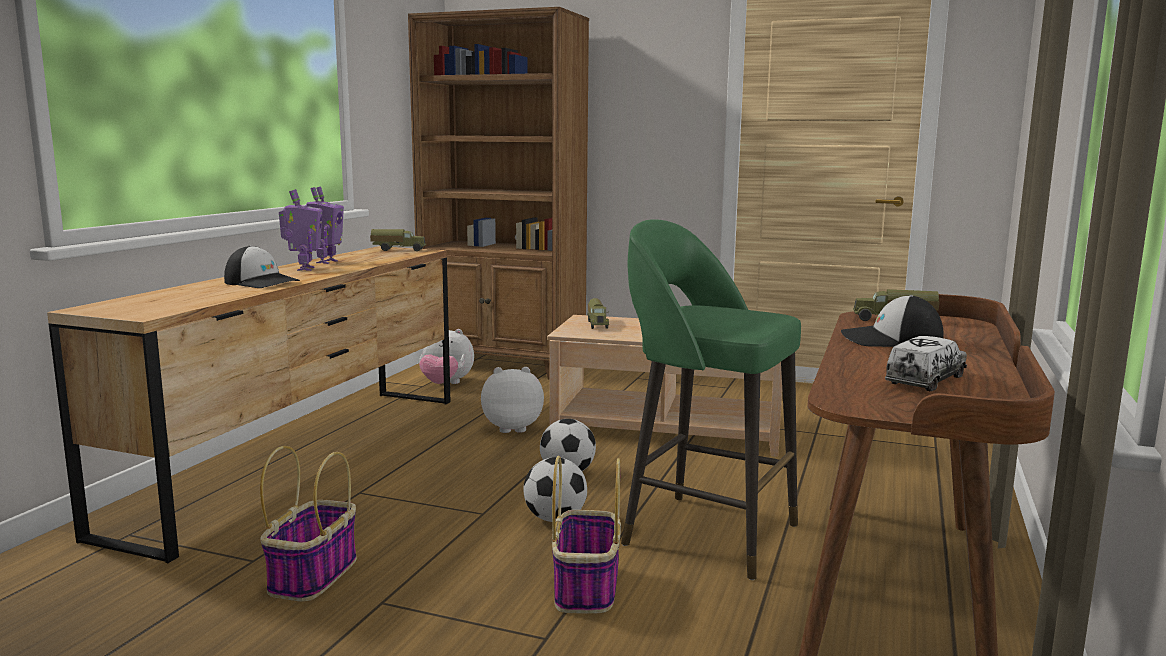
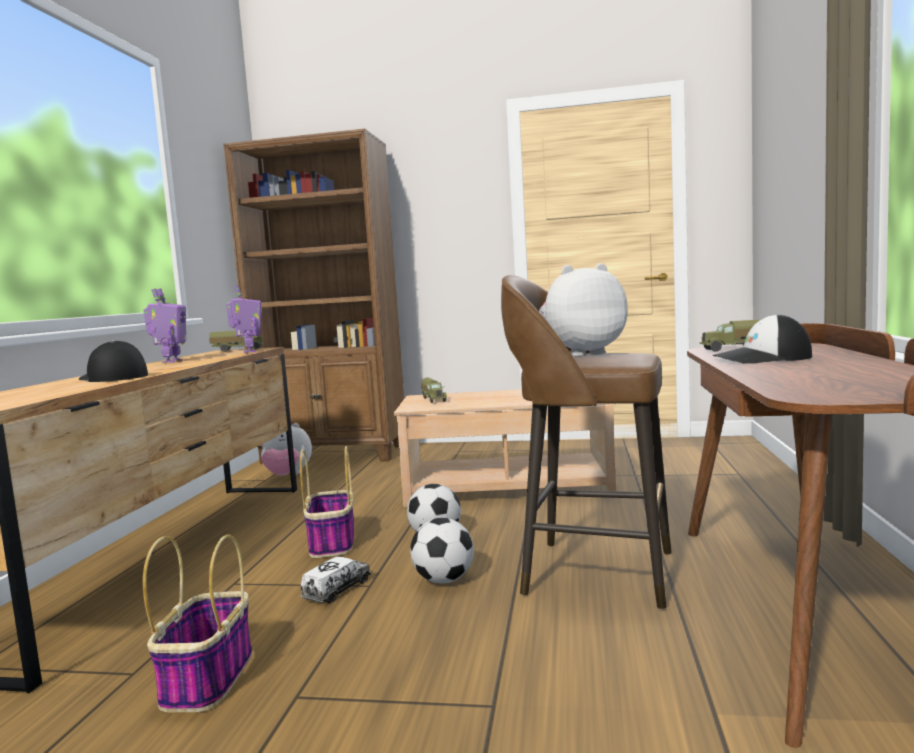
camera: 10 degrees left, 5 degrees down
cap [224,246,300,288] -> cap turned 150 degrees counterclockwise [79,340,148,382]
toy robot [279,189,322,271] -> toy robot moved to [226,285,262,353]
plush toy [481,367,544,433] -> plush toy moved to [539,263,628,357]
basket [552,456,621,614] -> basket moved to [300,446,354,558]
green stool [621,219,801,580] -> brown stool [501,275,672,610]
toy truck [885,336,967,391] -> toy truck moved to [301,557,371,604]

